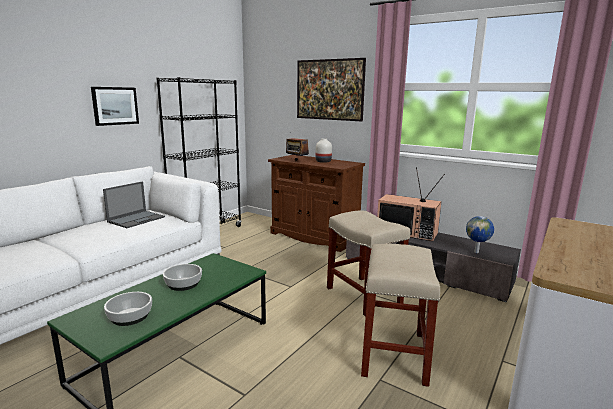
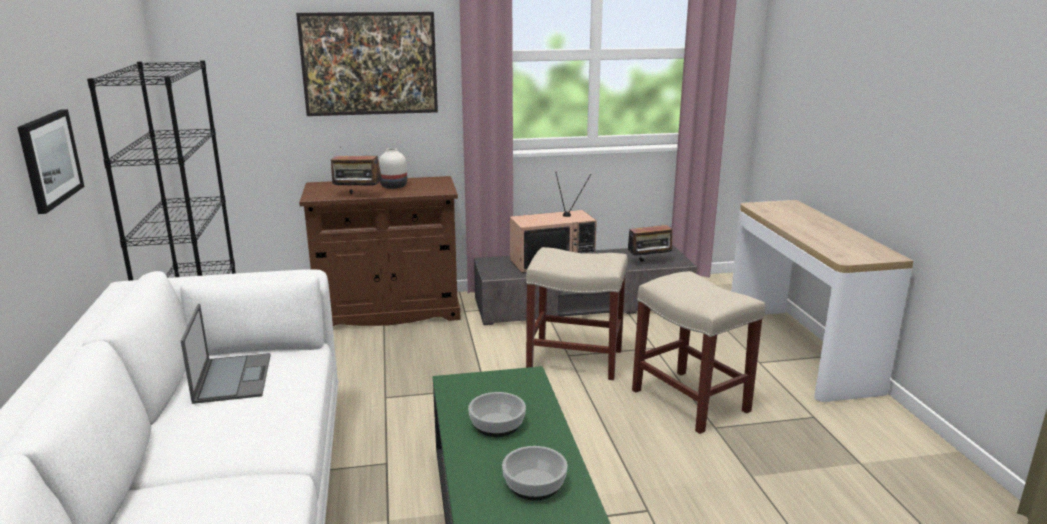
camera: 45 degrees left, 5 degrees up
globe [466,216,494,253] -> radio [624,221,674,261]

